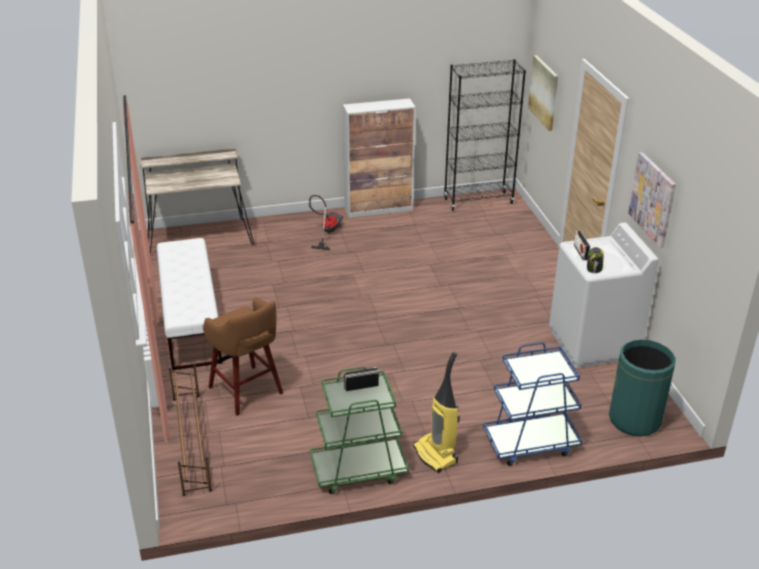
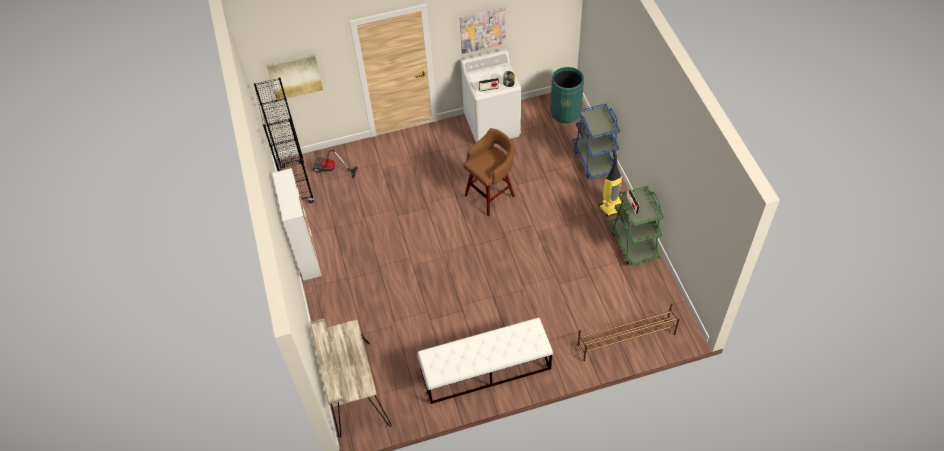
camera: 90 degrees left, 20 degrees up
brown stool [203,297,283,416] -> brown stool moved to [463,128,515,216]
vacuum cleaner [309,195,343,250] -> vacuum cleaner moved to [312,150,358,178]

